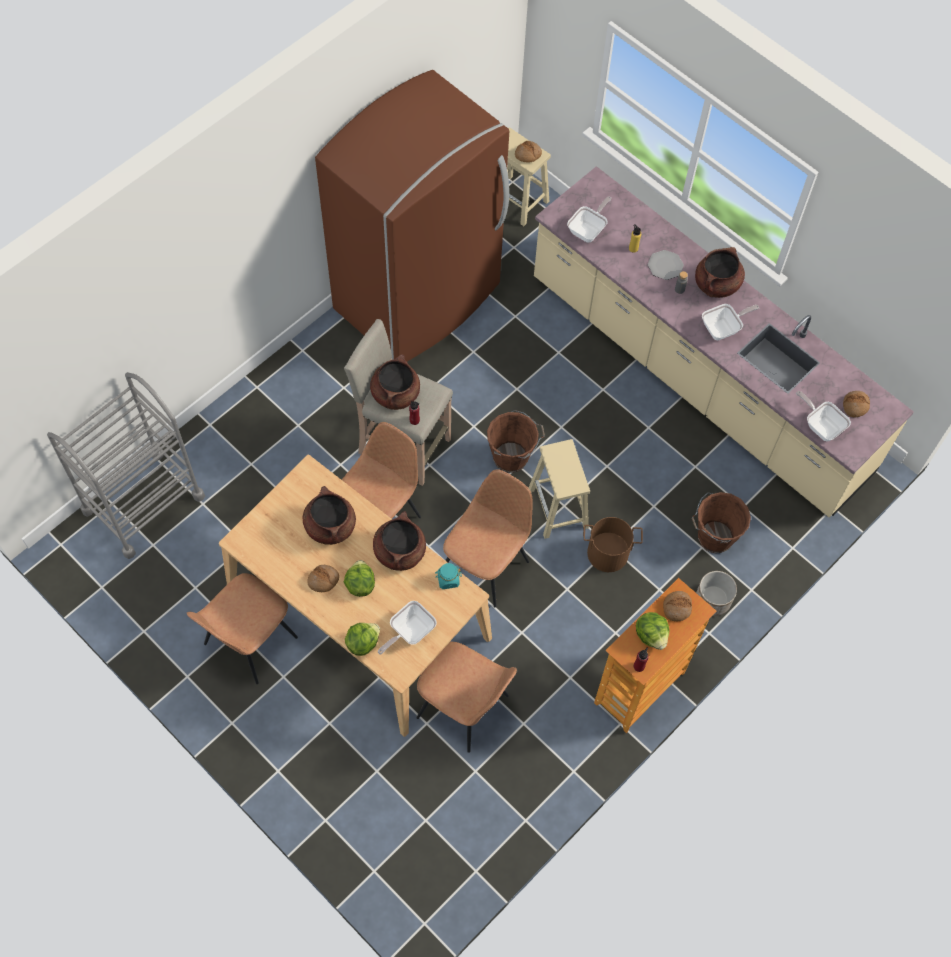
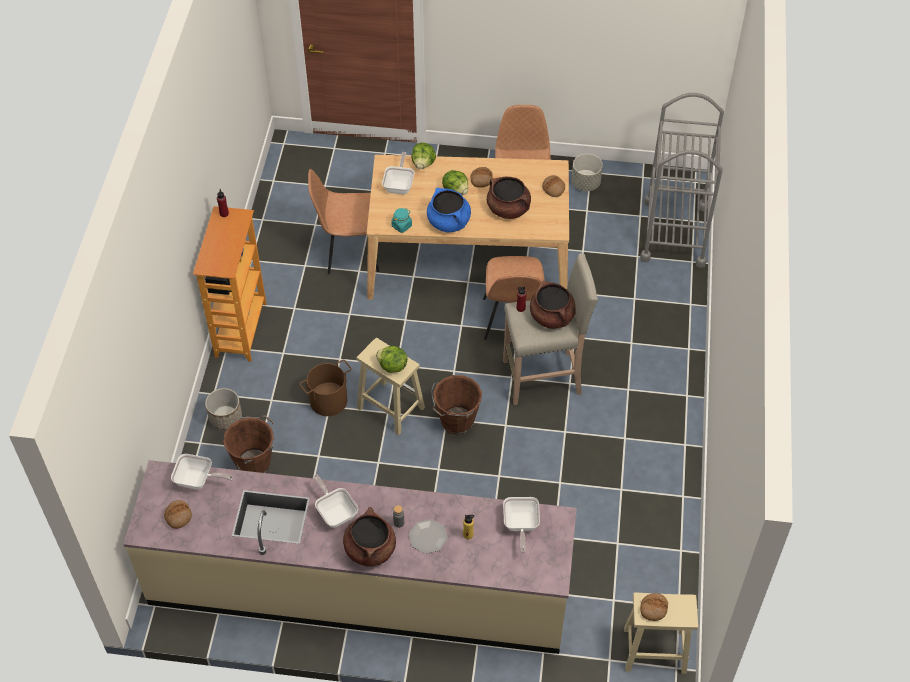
camera: 145 degrees right, 10 degrees down
brown fridge [315,70,509,362] -> none
brown cooking pot [373,511,426,571] -> blue cooking pot [427,188,471,232]
brown chair [443,469,532,607] -> none
lettuce [636,612,669,650] -> lettuce moved to [376,346,407,373]
bread [663,591,692,621] -> bread moved to [542,175,565,197]
frying pan [702,304,759,340] -> frying pan turned 120 degrees clockwise [313,475,358,528]
none -> grey planter [571,154,603,191]

